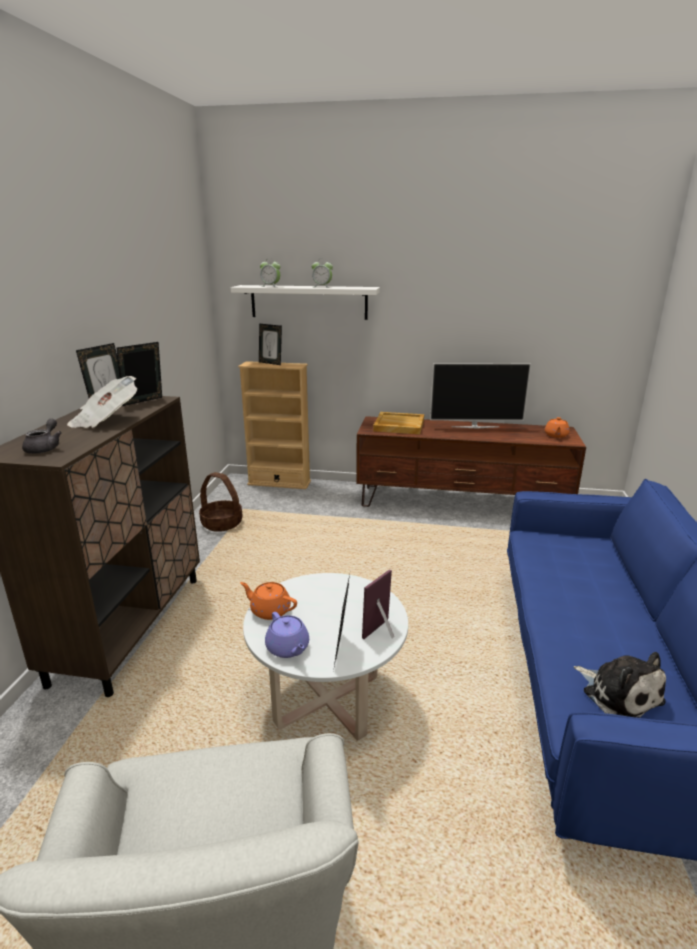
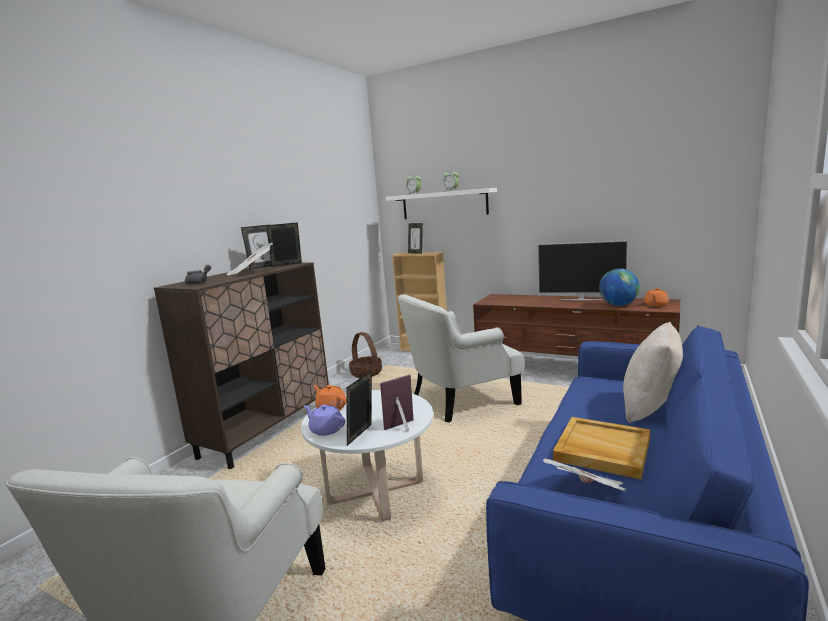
camera: 20 degrees right, 10 degrees down
purple teapot [265,612,309,658] -> purple teapot turned 135 degrees clockwise [304,404,345,436]
beige tray [373,412,424,434] -> beige tray moved to [553,417,650,479]
plush toy [574,652,666,718] -> newspaper [543,459,627,492]
none -> white armchair [397,295,525,423]
none -> globe [599,268,640,306]
none -> beige pillow [623,322,683,423]

